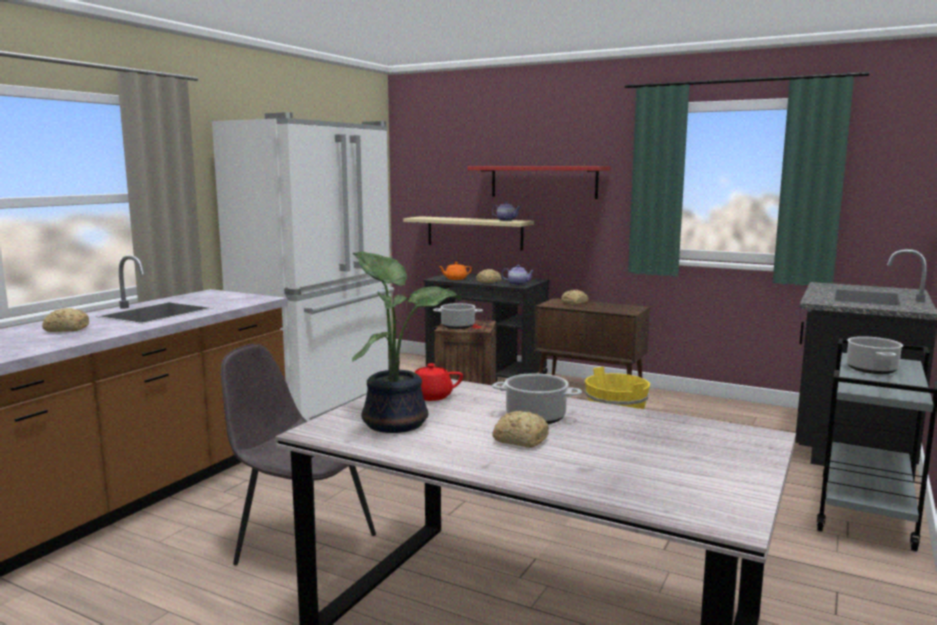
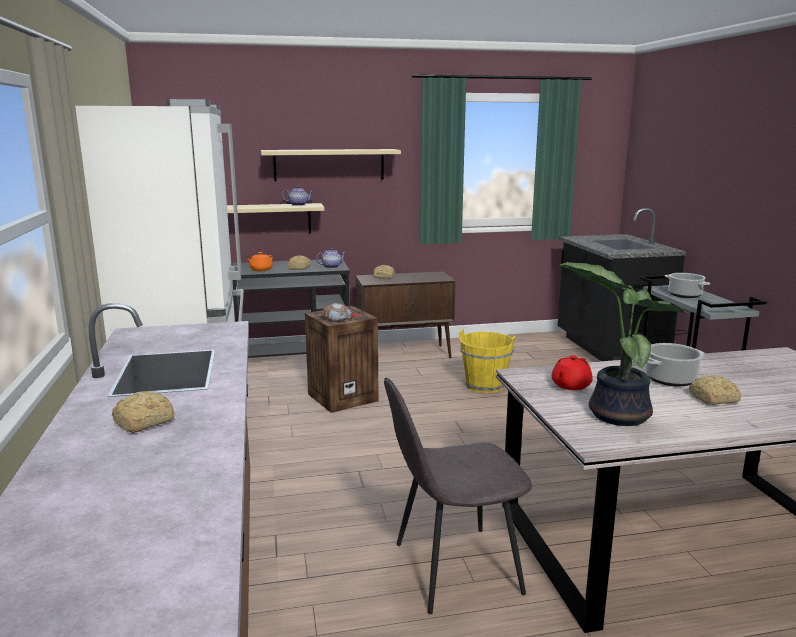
camera: 40 degrees left, 5 degrees up
cooking pot [433,303,483,329] -> bread [320,303,353,322]
red shelf [468,166,611,199] -> beige shelf [261,149,401,181]

